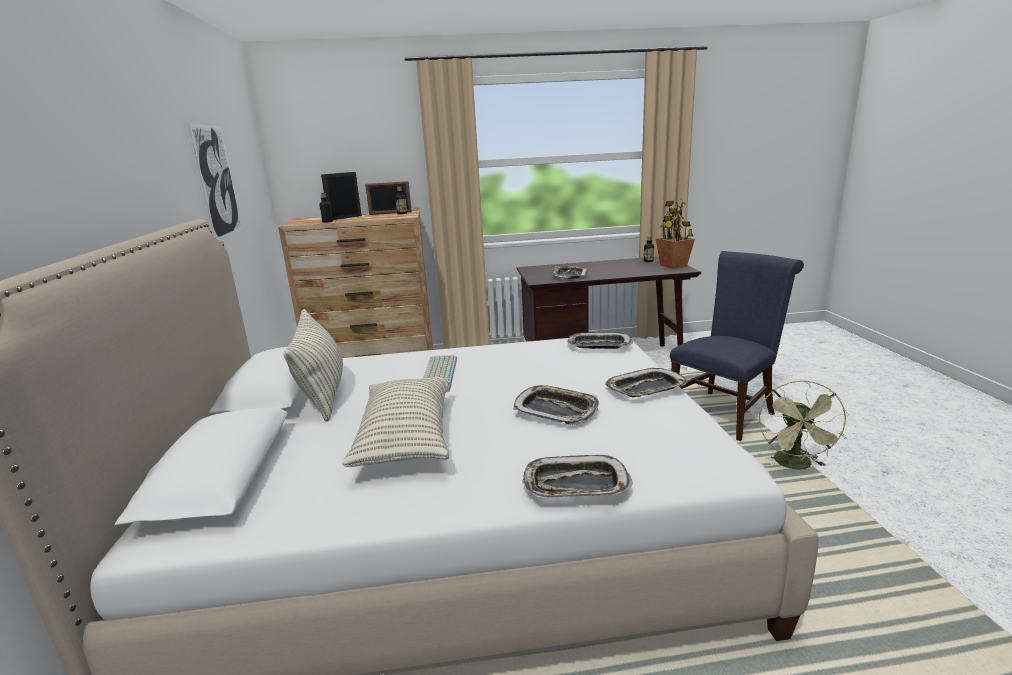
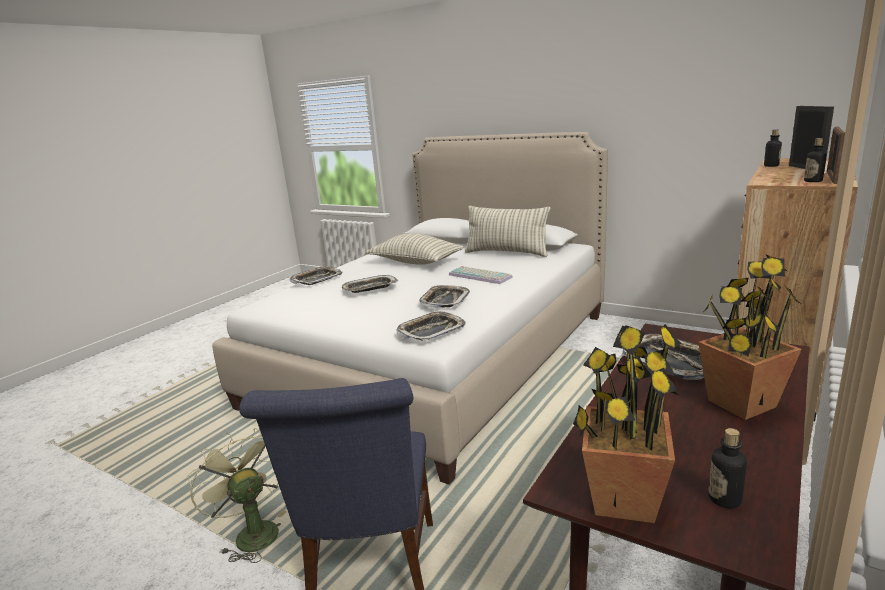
camera: 130 degrees right, 0 degrees up
picture [188,124,242,240] -> none
tray [605,368,688,397] -> tray moved to [419,285,470,308]
none -> potted plant [698,255,802,420]

